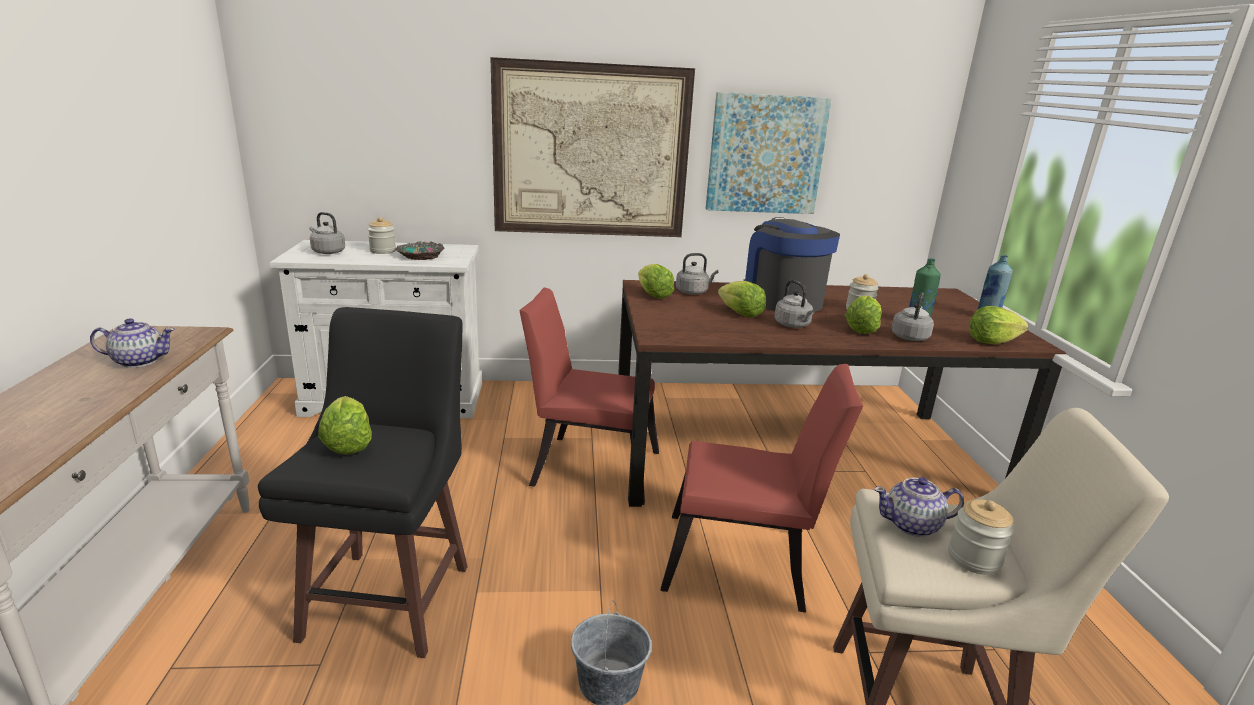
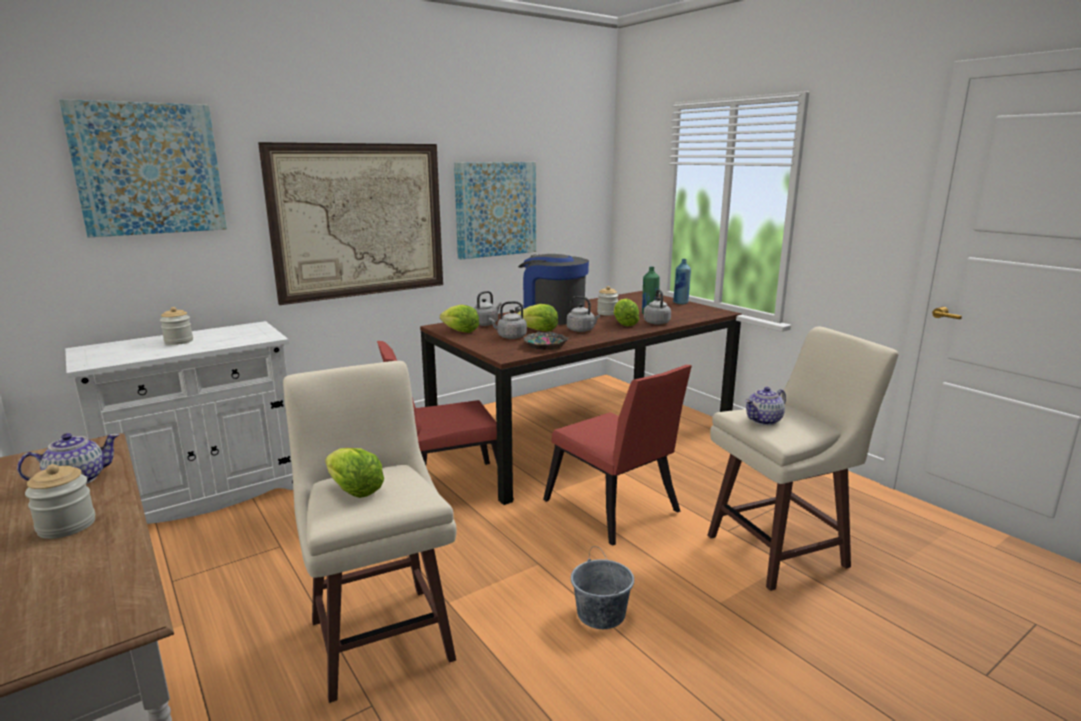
camera: 30 degrees left, 5 degrees down
black stool [258,307,468,658] -> beige stool [283,361,457,703]
grey kettle [310,212,345,254] -> grey kettle moved to [489,301,527,339]
bowl [395,241,445,260] -> bowl moved to [523,331,569,350]
red chair [660,364,863,613] -> red chair turned 75 degrees clockwise [543,365,692,546]
jar [948,499,1015,575] -> jar moved to [25,464,95,539]
lettuce [970,306,1028,344] -> none
none -> picture [59,99,227,237]

